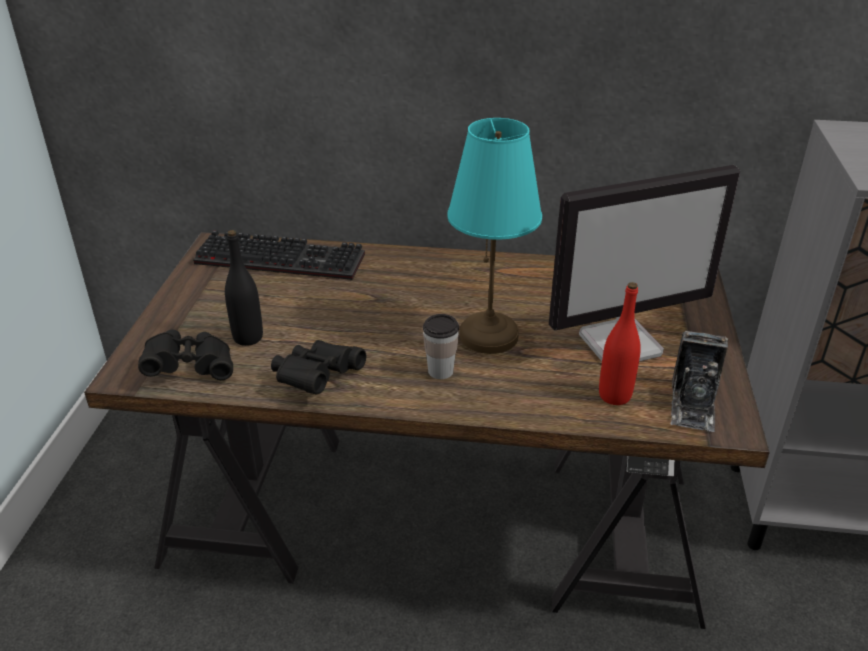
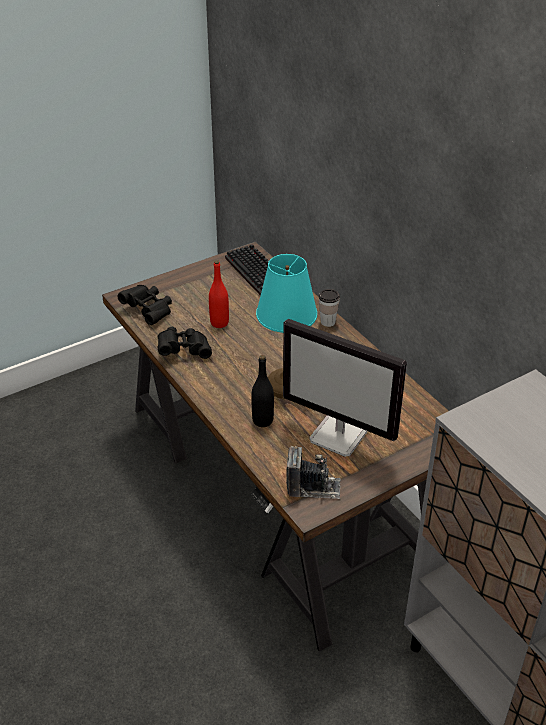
camera: 50 degrees right, 5 degrees up
black bottle [225,230,263,346] -> black bottle moved to [251,355,274,427]
cup [423,314,459,379] -> cup moved to [319,289,340,327]
red bottle [599,282,641,405] -> red bottle moved to [209,260,229,328]
camera [670,331,728,432] -> camera turned 150 degrees counterclockwise [286,446,341,499]

